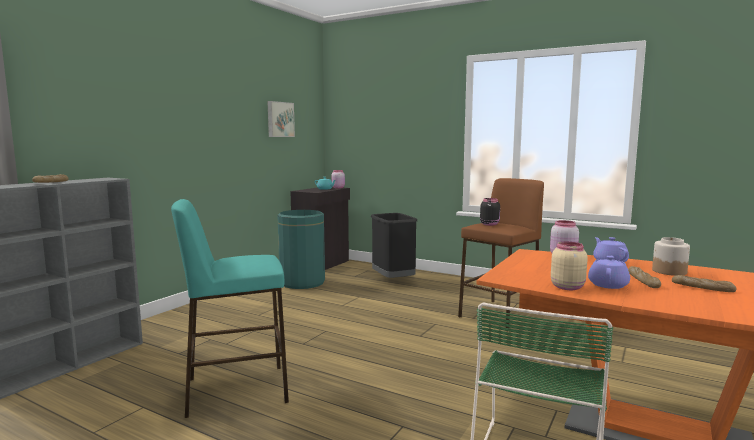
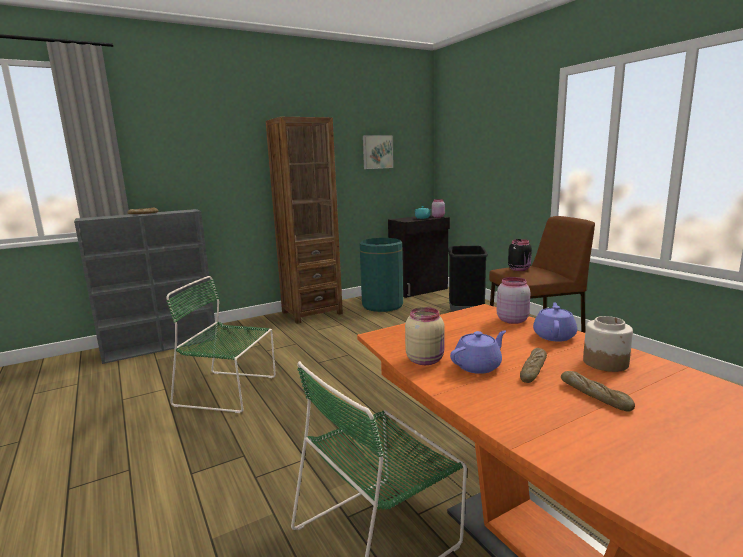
camera: 30 degrees right, 5 degrees up
turquoise stool [171,199,289,418] -> green chair [166,276,276,413]
none -> brown bookcase [266,117,343,324]

